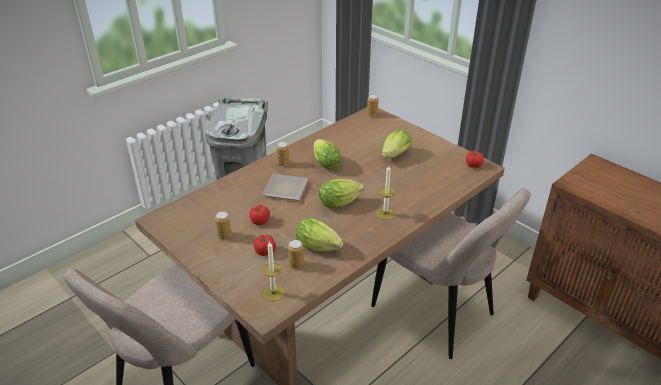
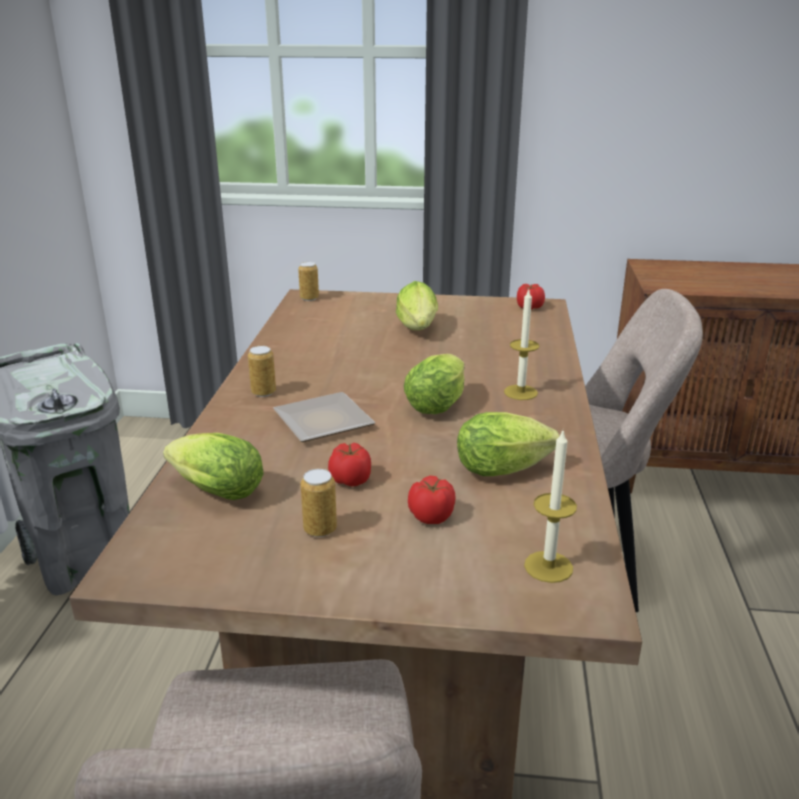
camera: 40 degrees left, 10 degrees down
can [288,240,304,269] -> none
lettuce [314,139,341,170] -> lettuce moved to [163,433,264,500]

